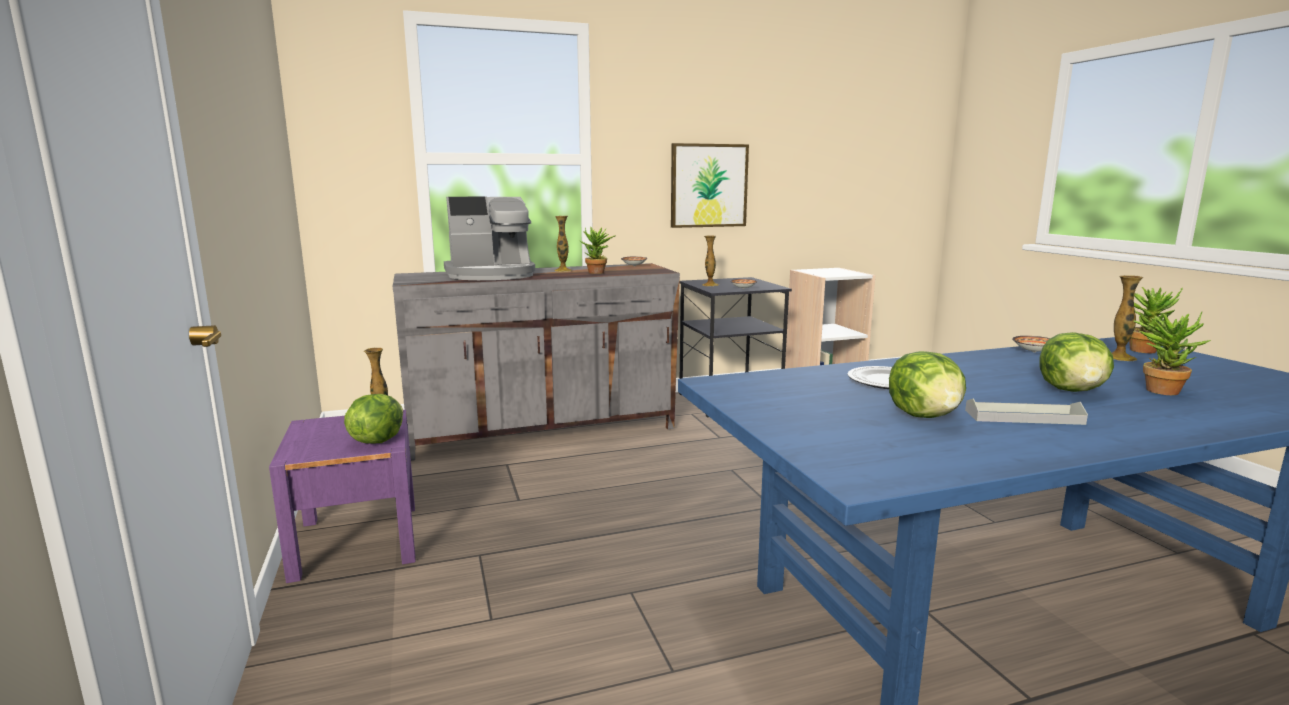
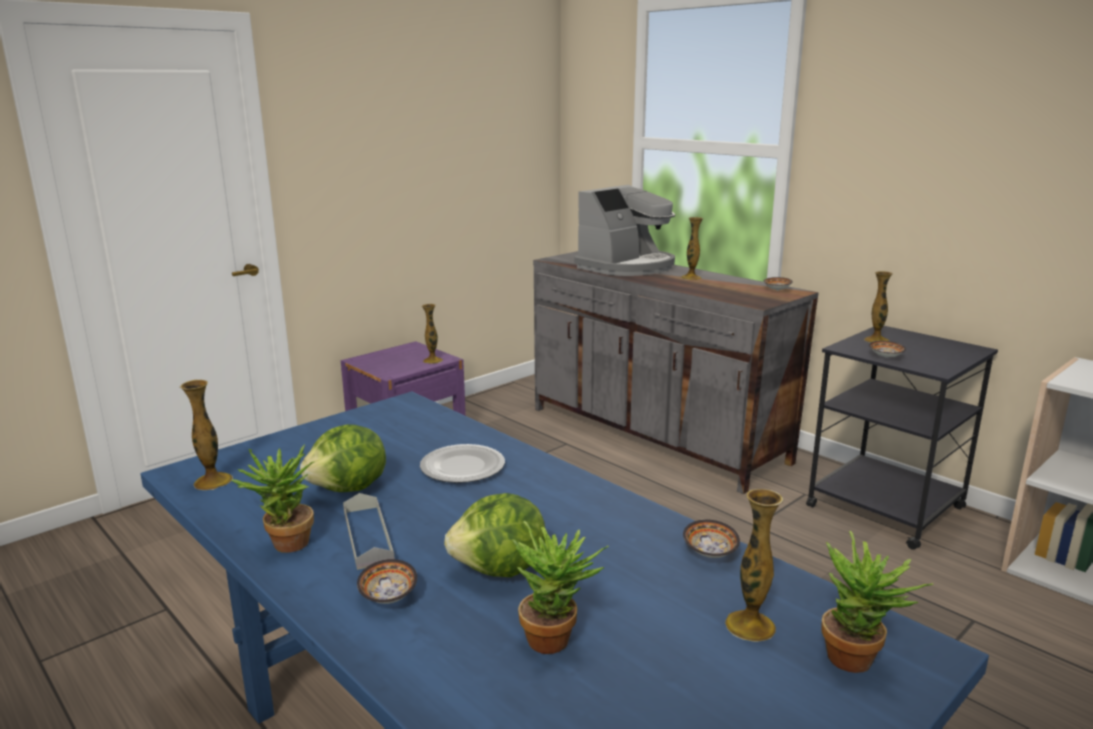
camera: 65 degrees right, 5 degrees up
lettuce [344,394,403,444] -> none
coffee machine [444,196,535,280] -> coffee machine turned 90 degrees counterclockwise [575,185,675,276]
potted plant [580,227,616,274] -> potted plant moved to [231,444,315,553]
picture [671,143,749,228] -> none
none -> vase [180,380,233,490]
none -> bowl [357,559,417,604]

